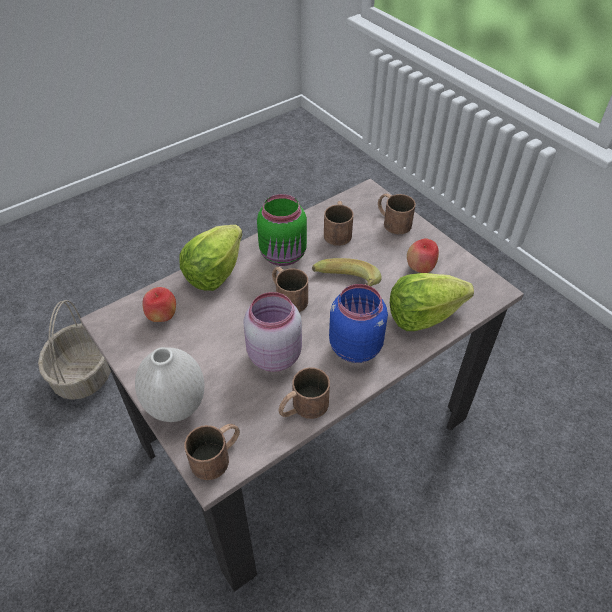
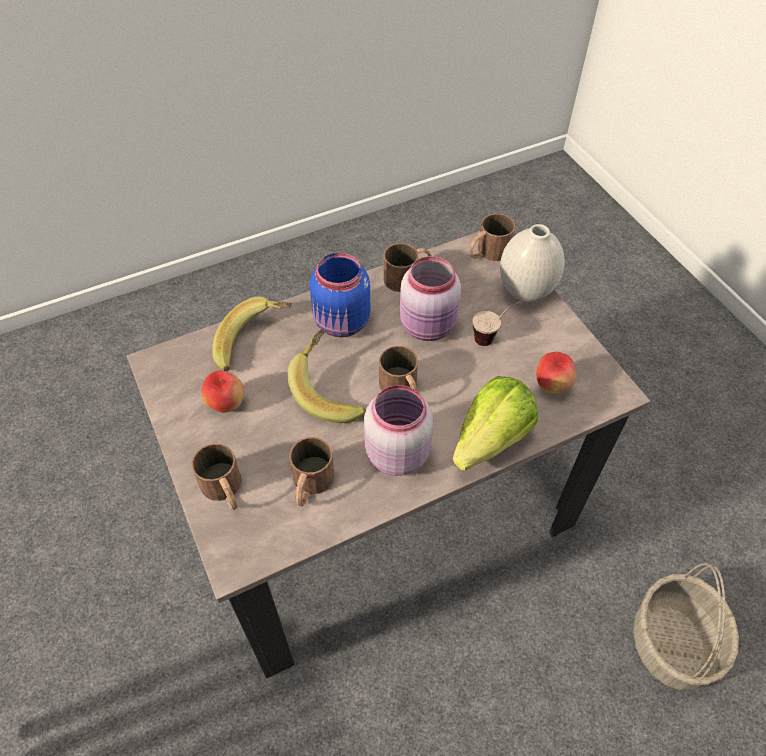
camera: 170 degrees left, 5 degrees up
green jar [257,194,307,266] -> pink jar [364,385,433,476]
lettuce [390,273,474,331] -> banana [212,297,292,371]
none -> cup [473,300,525,346]

